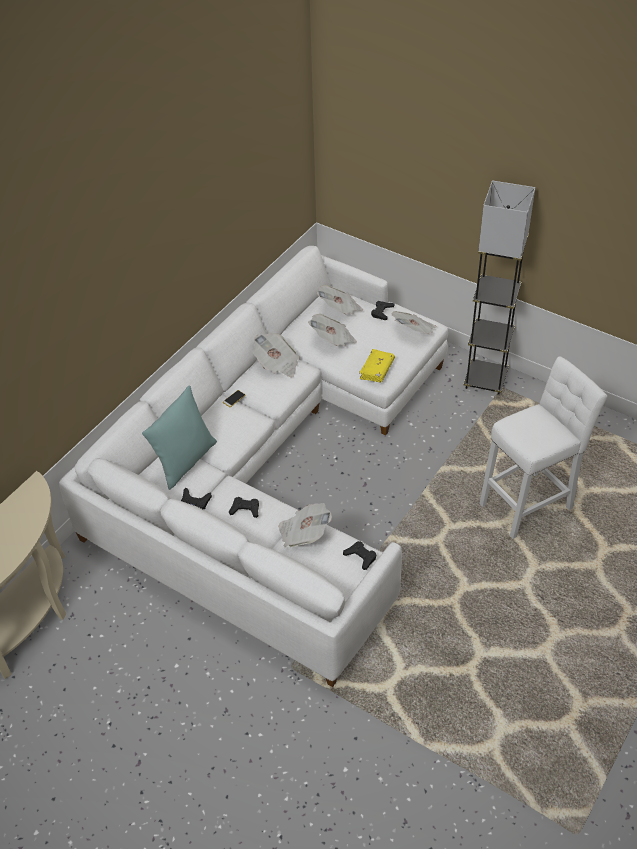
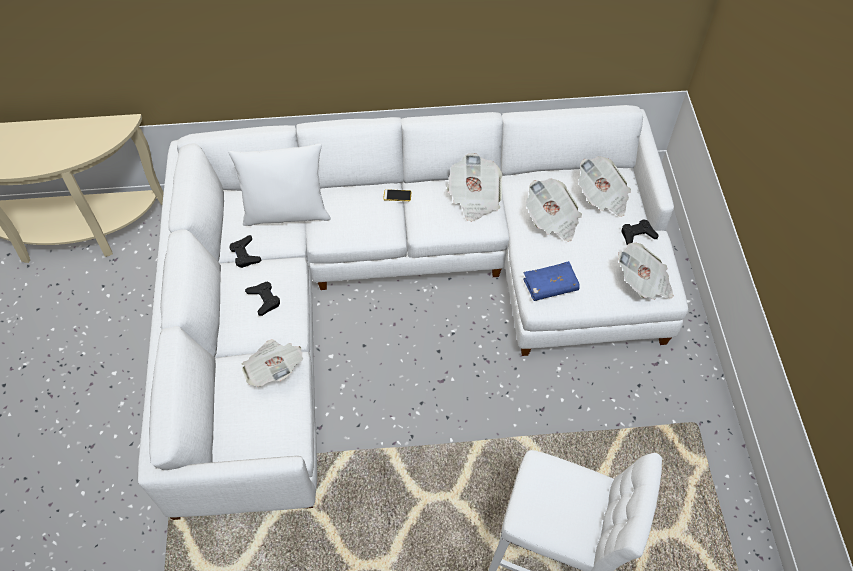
camera: 50 degrees right, 10 degrees up
turquoise pillow [142,385,217,490] -> white pillow [228,144,331,226]
black game controller [343,541,376,570] -> none
yellow book [359,349,395,382] -> blue book [523,261,580,301]
grey floor lamp [464,180,535,395] -> none

